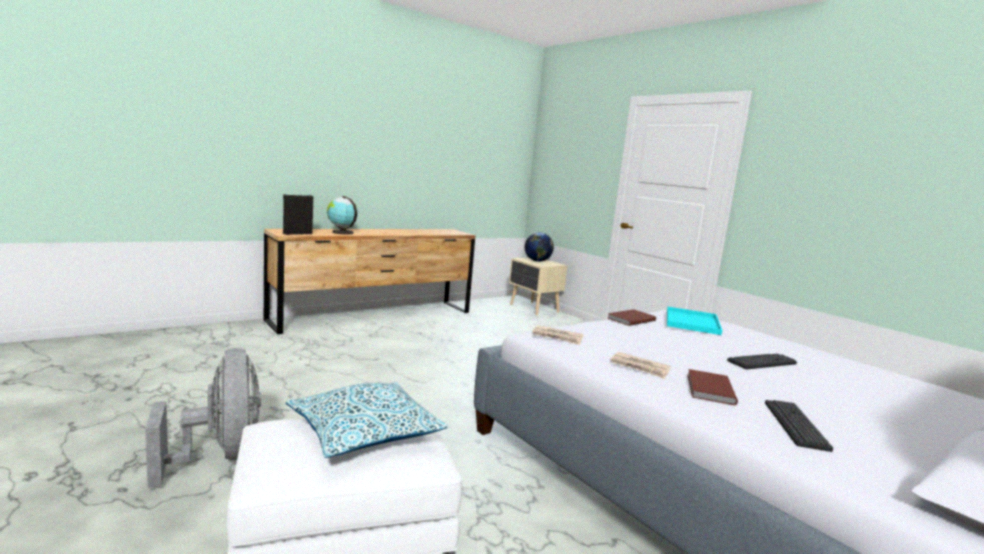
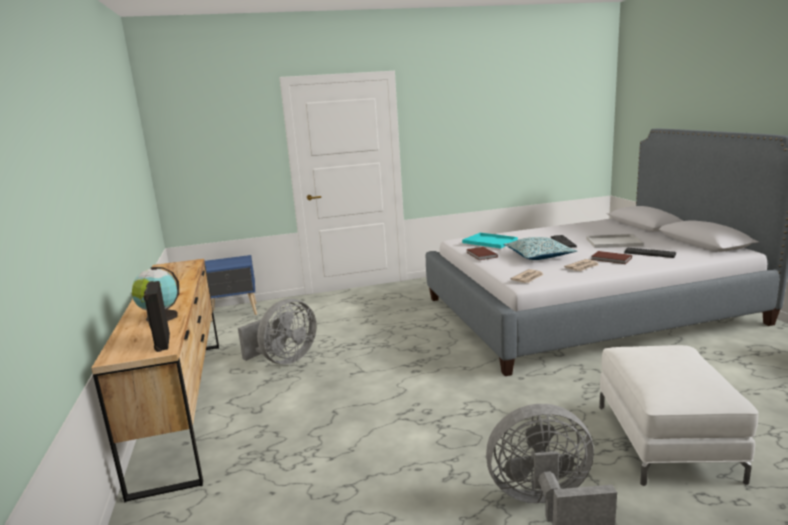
camera: 65 degrees left, 5 degrees up
pillow [286,382,448,458] -> pillow moved to [503,237,577,260]
beige nightstand [509,258,568,315] -> blue nightstand [205,255,257,321]
globe [525,232,554,262] -> none
none -> grey fan [238,299,316,364]
none -> white tray [586,234,644,248]

